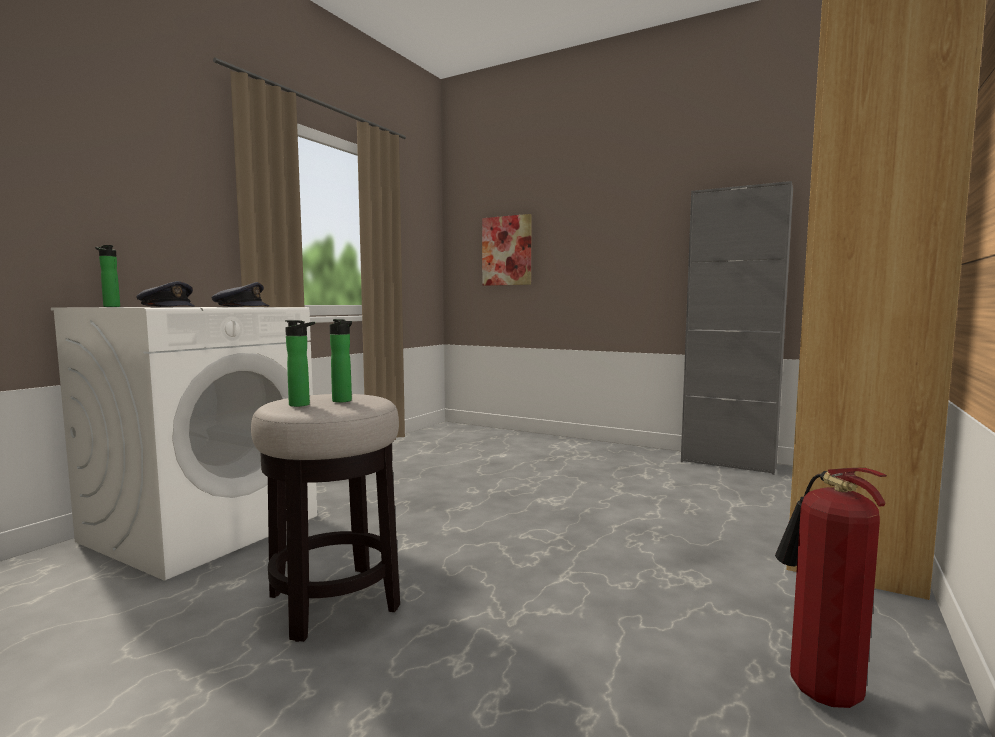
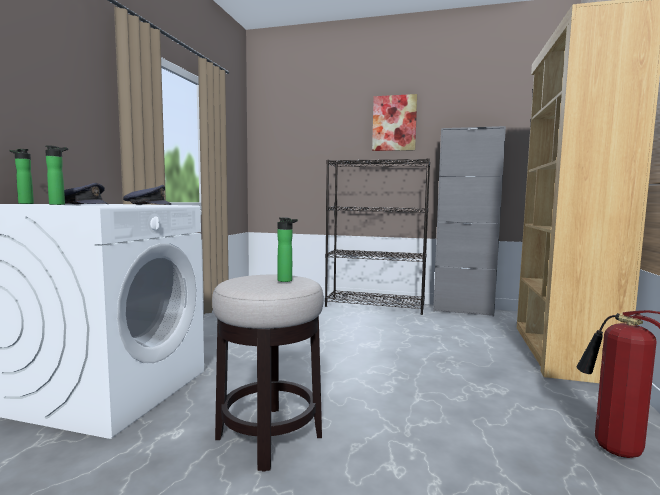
camera: 15 degrees left, 0 degrees up
bottle [285,320,315,407] -> bottle moved to [45,145,68,205]
picture [482,214,532,286] -> picture moved to [372,94,417,151]
none -> black bookcase [325,158,430,315]

